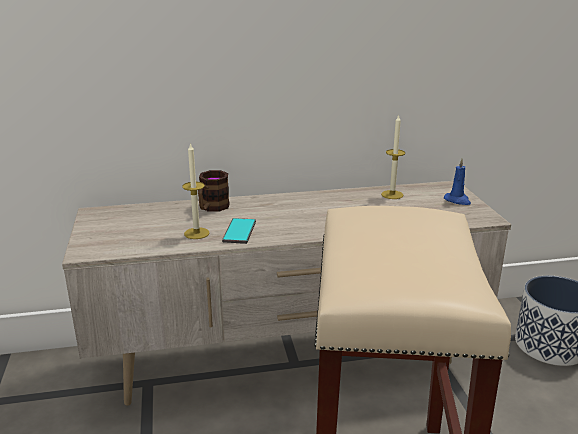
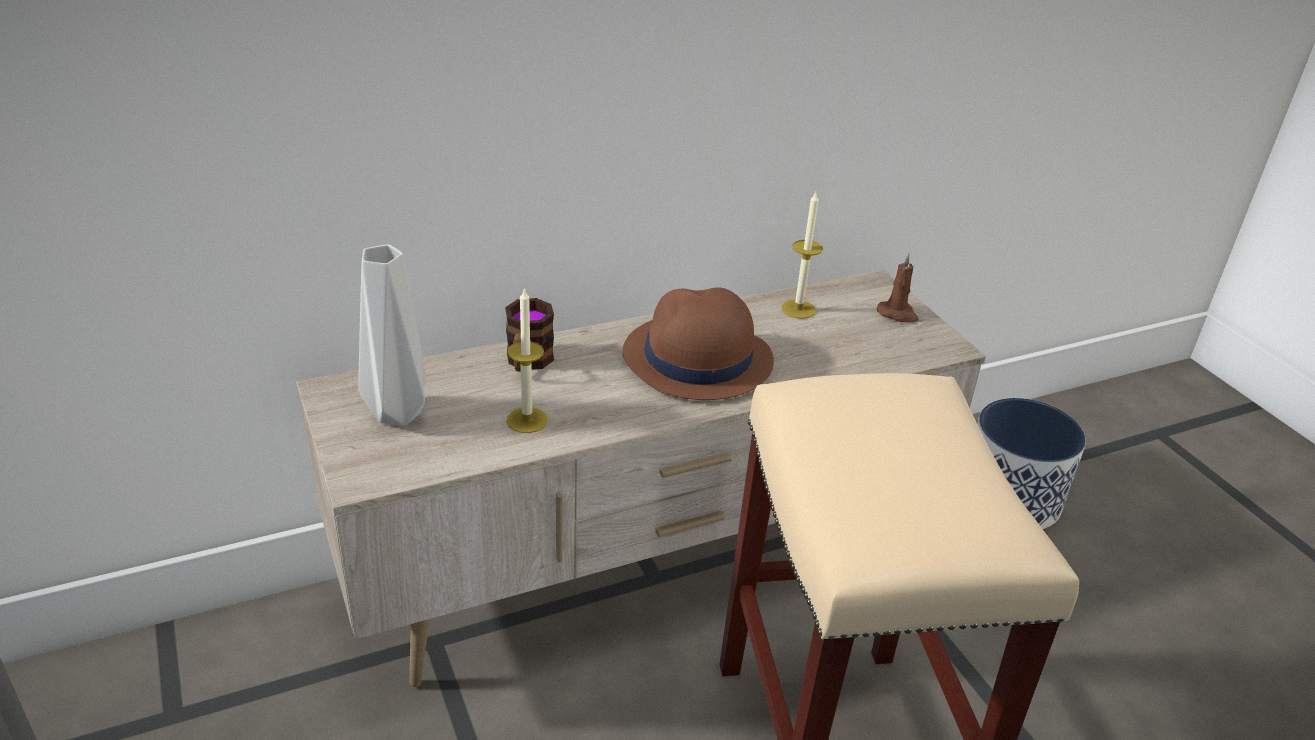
camera: 15 degrees left, 10 degrees up
phone [222,218,256,244] -> none
blue candle [444,159,471,205] -> brown candle [877,253,918,322]
none -> grey vase [358,244,426,426]
none -> brown hat [622,287,774,400]

